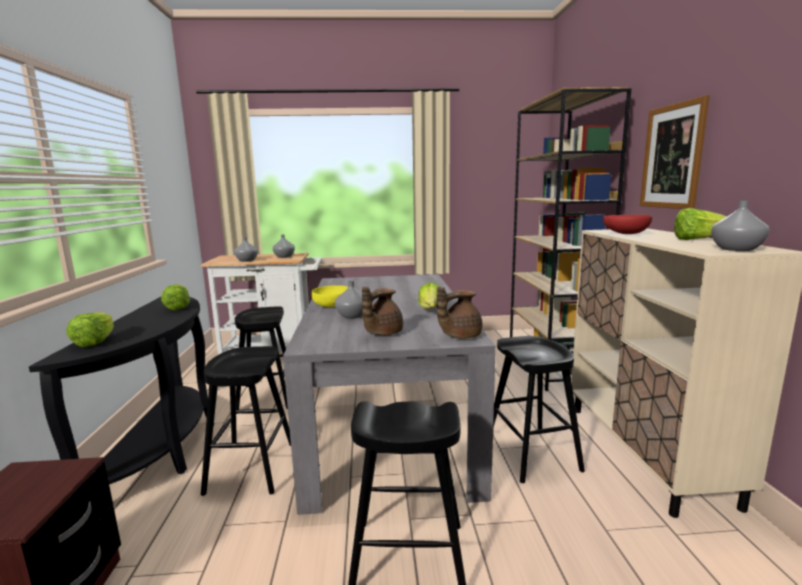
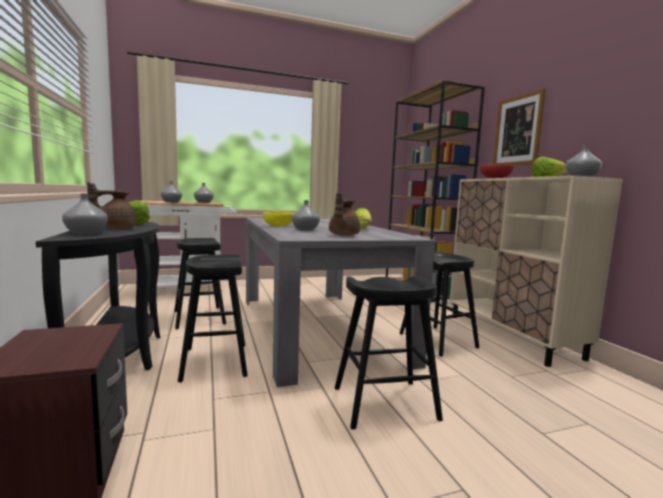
camera: 15 degrees left, 5 degrees down
lettuce [67,312,114,347] -> grey vase [62,193,108,235]
brown teapot [437,287,482,339] -> brown teapot moved to [87,182,137,228]

